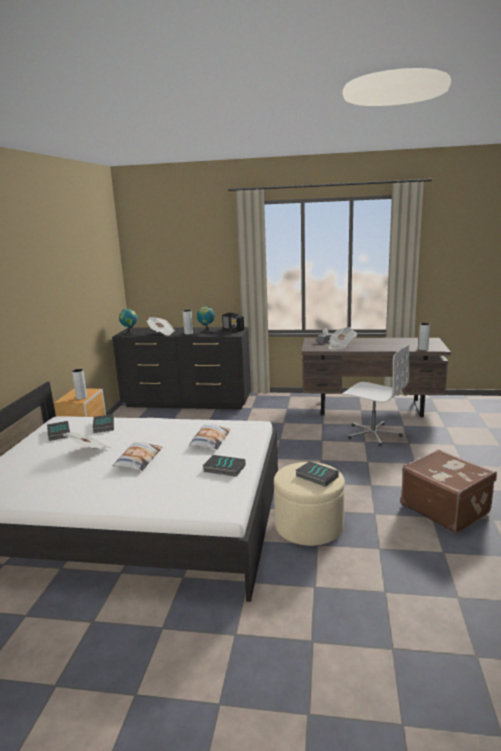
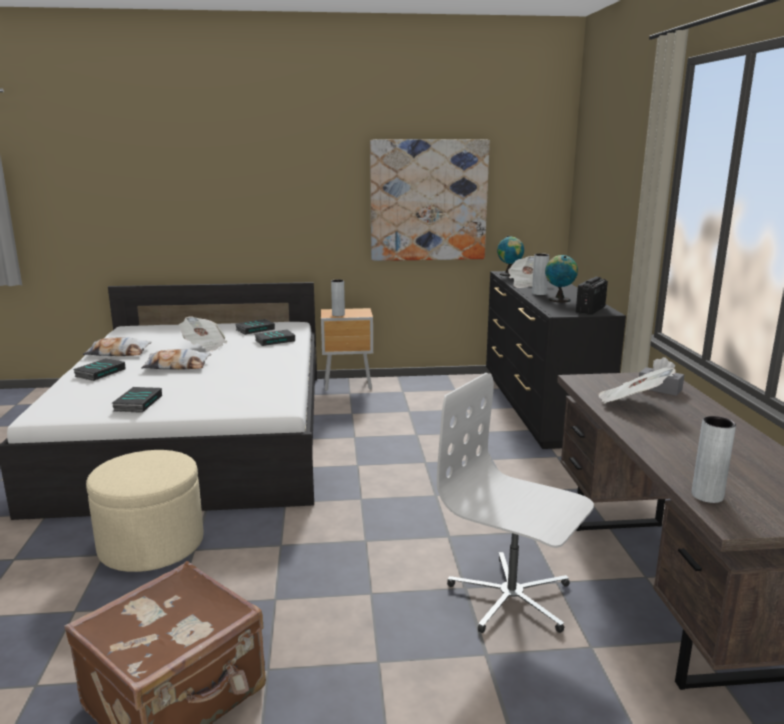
camera: 75 degrees right, 0 degrees up
pillow [189,424,230,450] -> pillow moved to [83,337,152,356]
book [296,461,339,487] -> book moved to [73,358,126,381]
white office chair [343,344,409,446] -> white office chair turned 105 degrees clockwise [437,373,594,633]
none -> picture [370,140,490,261]

